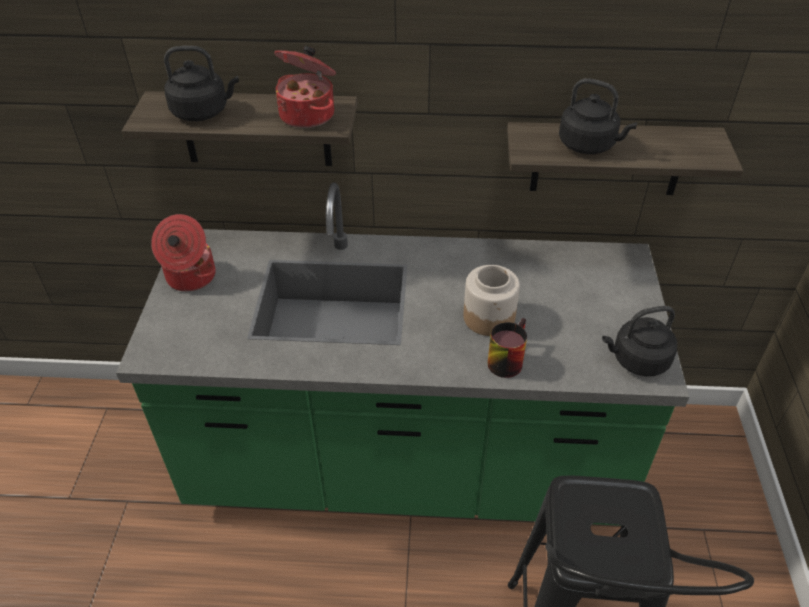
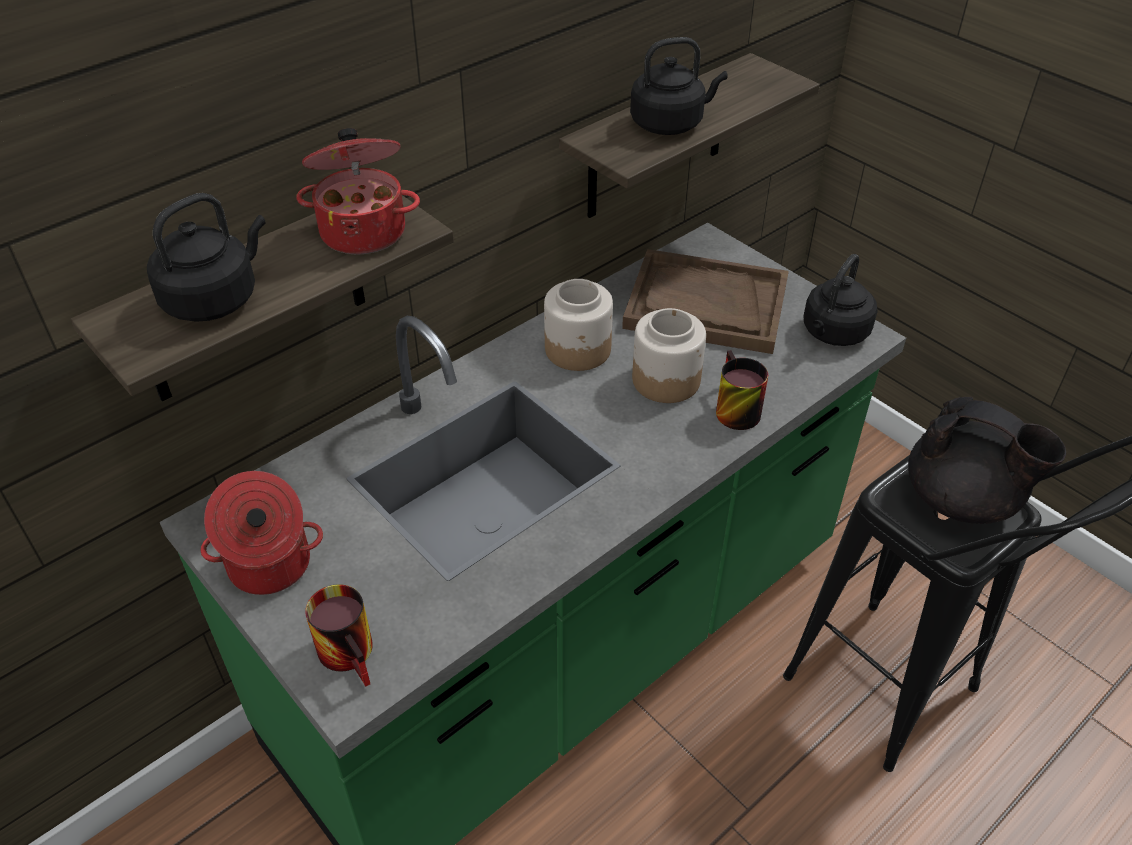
camera: 45 degrees left, 0 degrees up
none -> mug [305,584,373,687]
none -> jar [544,279,613,371]
none -> brown tray [622,249,789,354]
none -> black teapot [908,397,1066,524]

